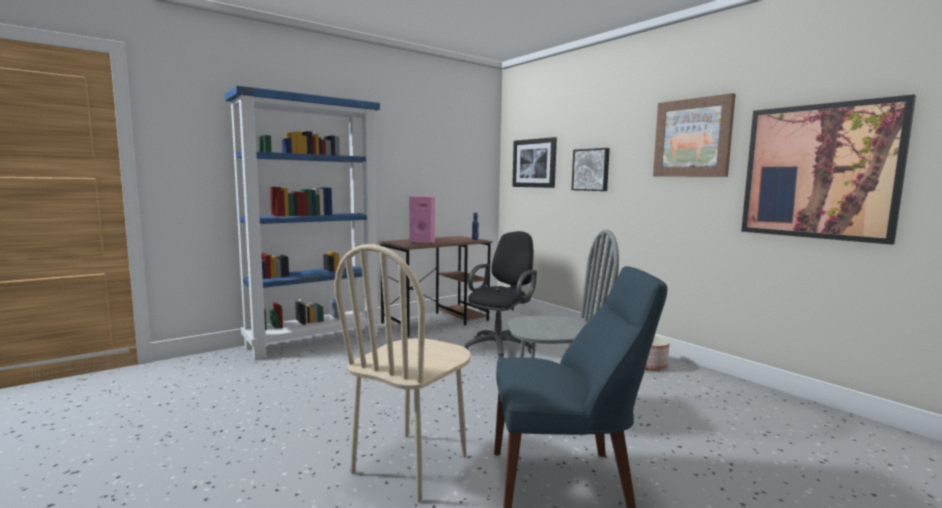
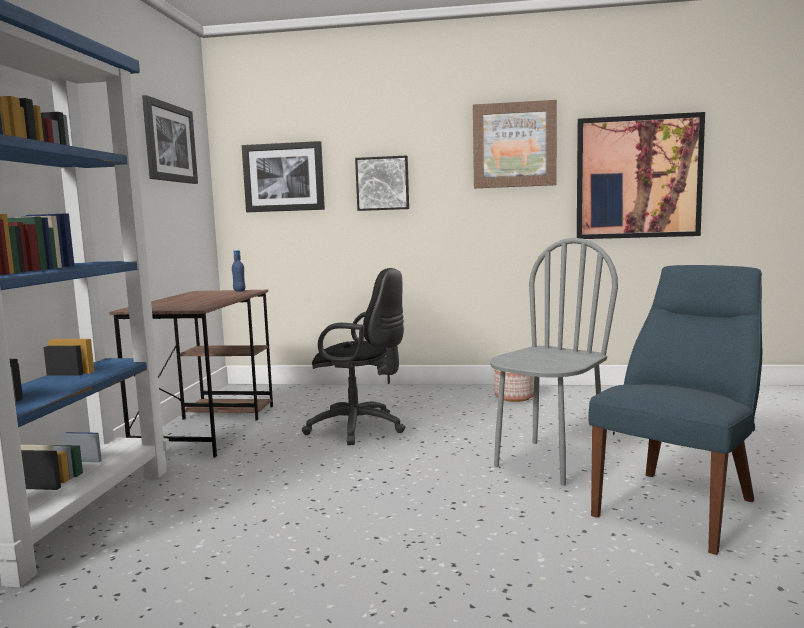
camera: 45 degrees left, 0 degrees up
beige chair [334,244,471,502] -> none
pink speaker [409,196,435,244] -> none
black office chair [464,231,537,359] -> black office chair turned 120 degrees clockwise [302,268,405,445]
none -> picture [142,95,198,184]

